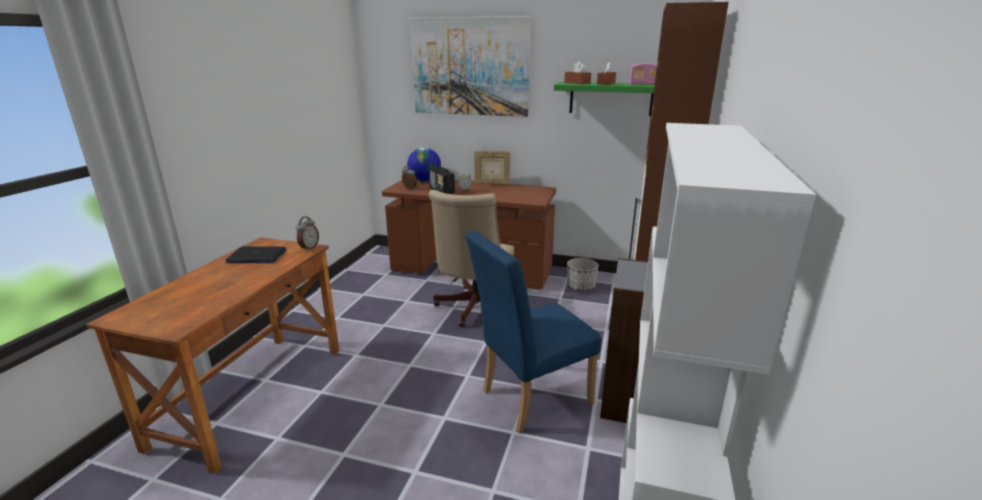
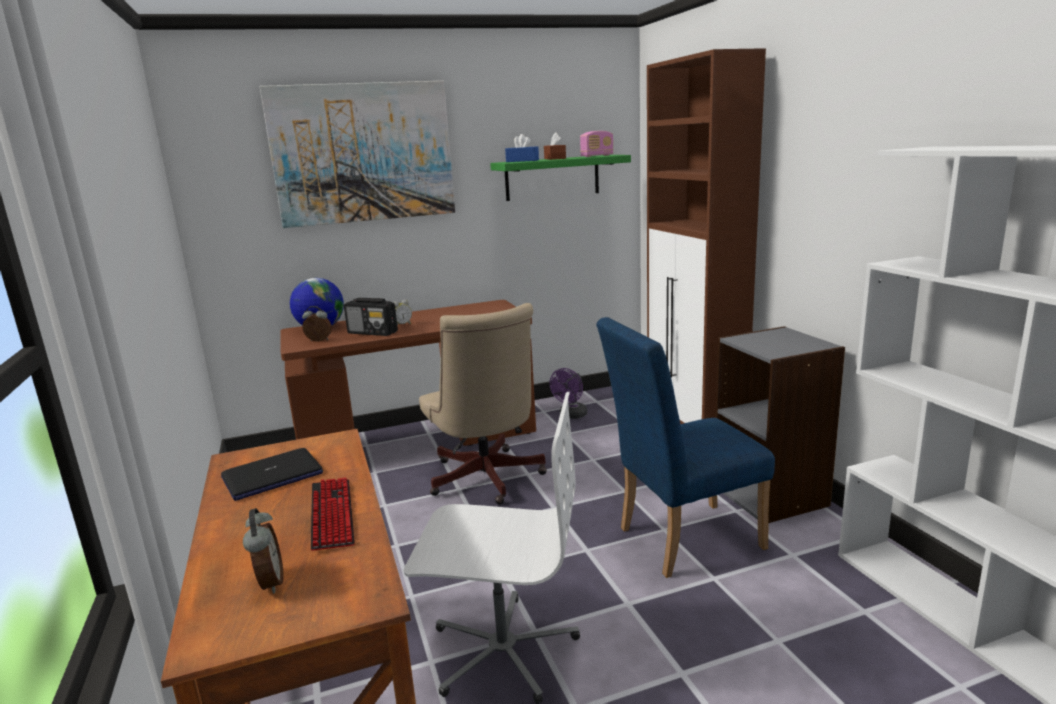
camera: 35 degrees left, 5 degrees down
alarm clock [296,217,319,251] -> alarm clock moved to [243,508,284,594]
blue chair [465,230,601,434] -> blue chair turned 45 degrees clockwise [596,317,775,578]
picture frame [474,151,511,185] -> none
brown tissue box [564,61,591,84] -> blue tissue box [505,134,539,162]
planter [567,258,599,292] -> purple fan [549,368,587,419]
none -> keyboard [311,478,355,551]
none -> white office chair [404,392,580,704]

